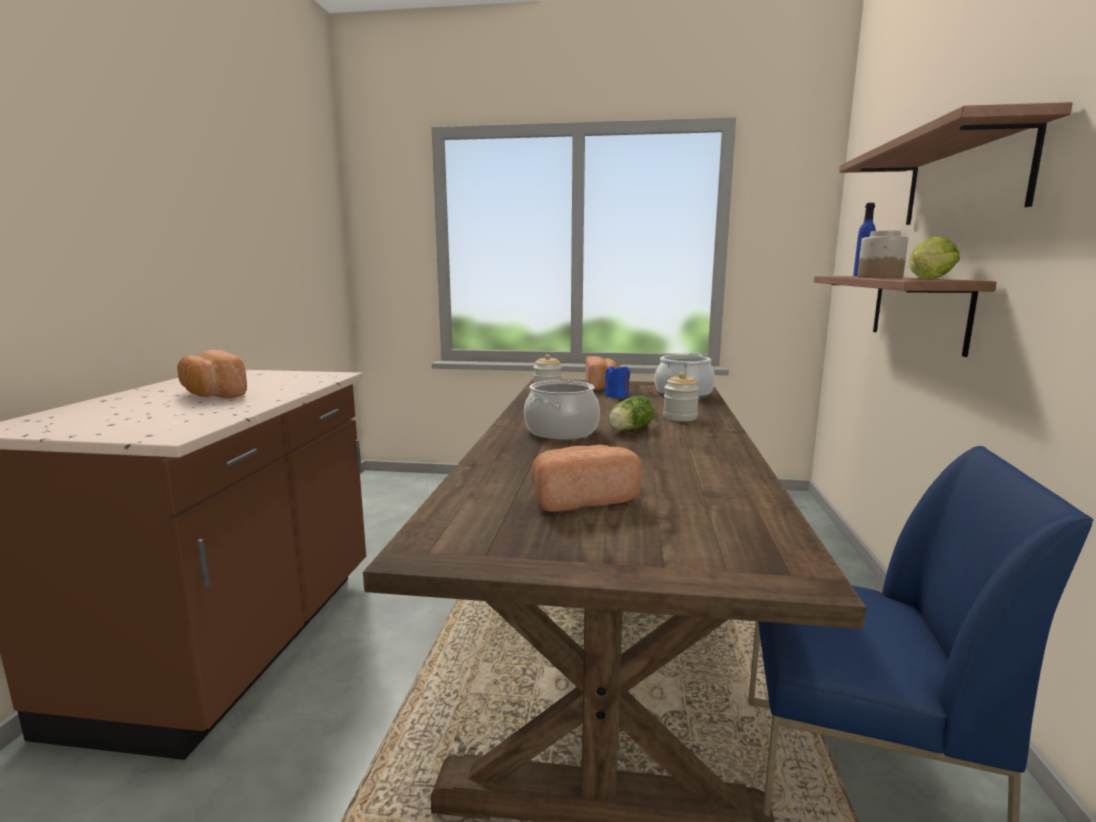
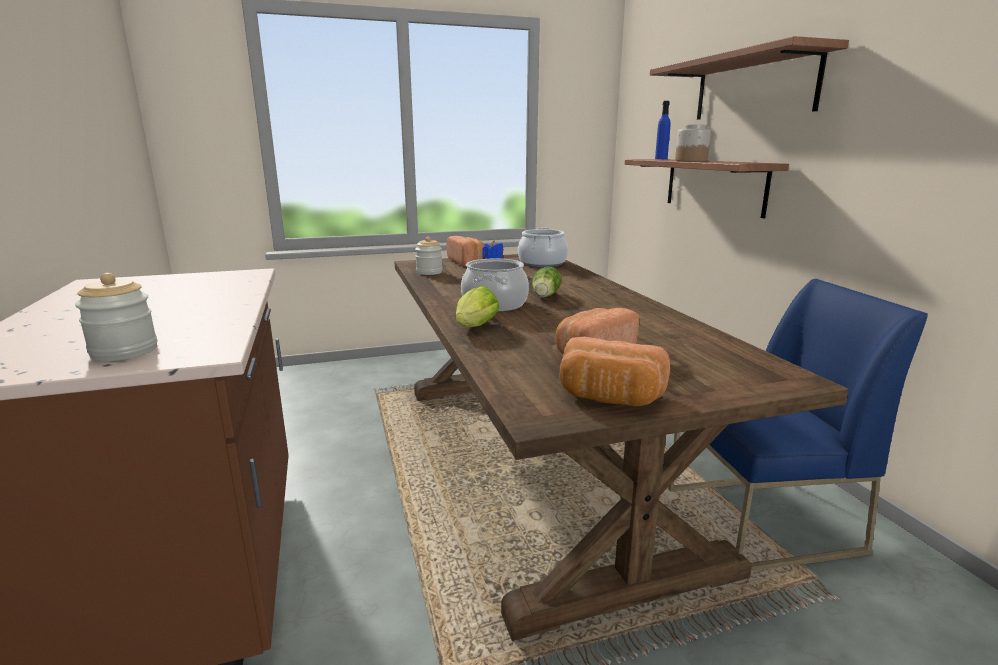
camera: 25 degrees left, 5 degrees up
bread [177,350,247,398] -> bread moved to [560,337,670,406]
jar [663,372,699,421] -> jar moved to [75,273,157,361]
lettuce [909,236,960,279] -> lettuce moved to [456,286,499,327]

